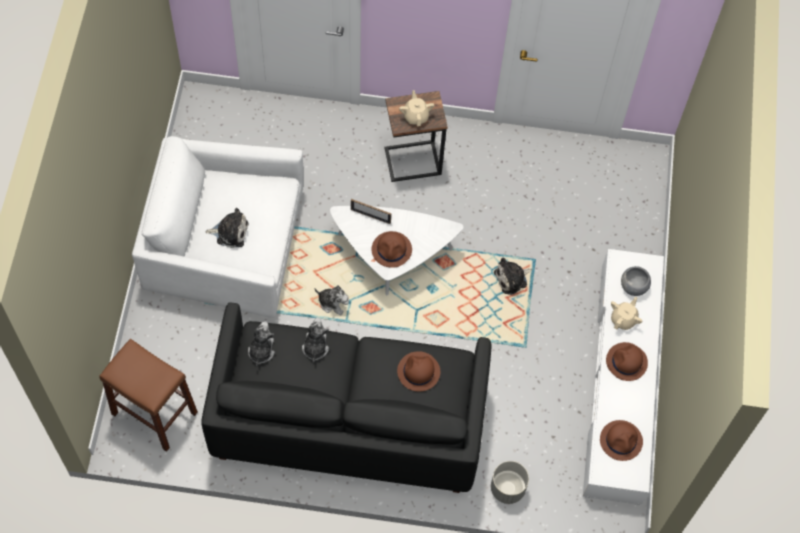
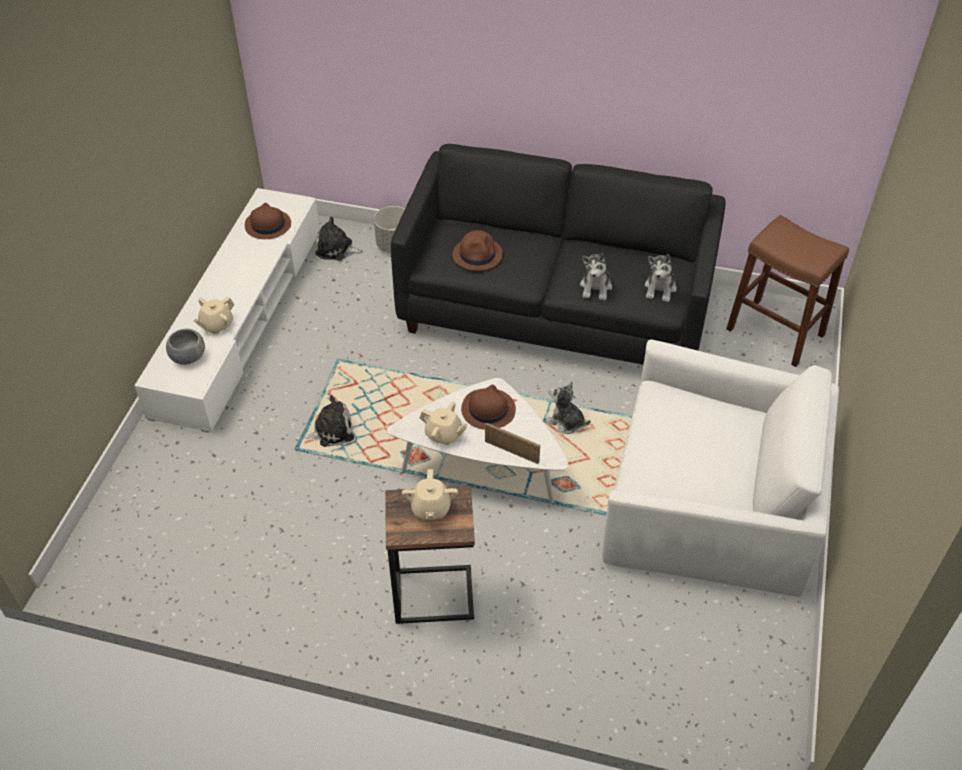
camera: 170 degrees left, 15 degrees down
plush toy [205,208,249,248] -> plush toy moved to [315,216,363,261]
brown hat [606,342,648,381] -> none
none -> beige teapot [420,402,468,446]

